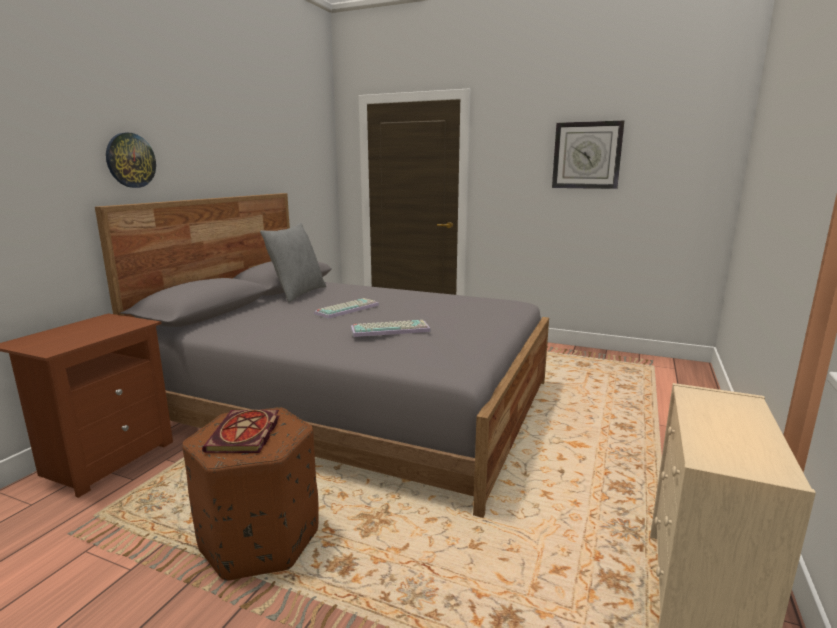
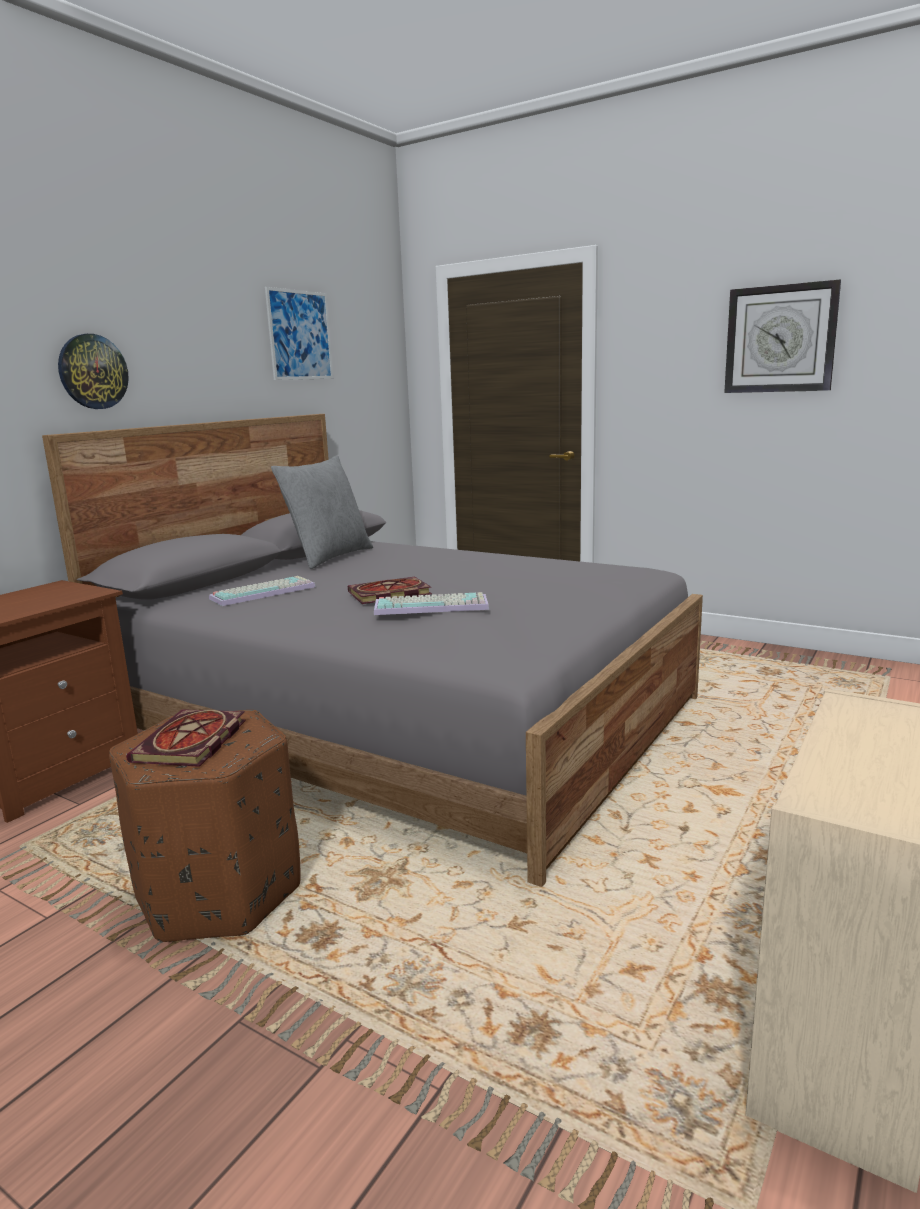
camera: 10 degrees right, 0 degrees up
keyboard [314,298,379,319] -> keyboard moved to [209,576,316,606]
none -> picture [265,287,333,380]
none -> book [348,577,432,604]

